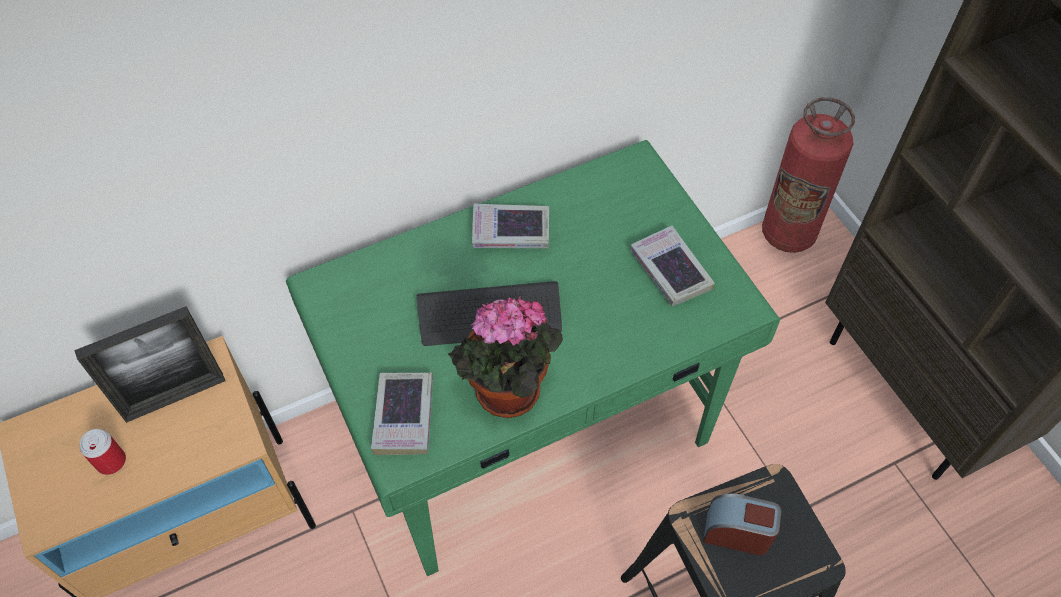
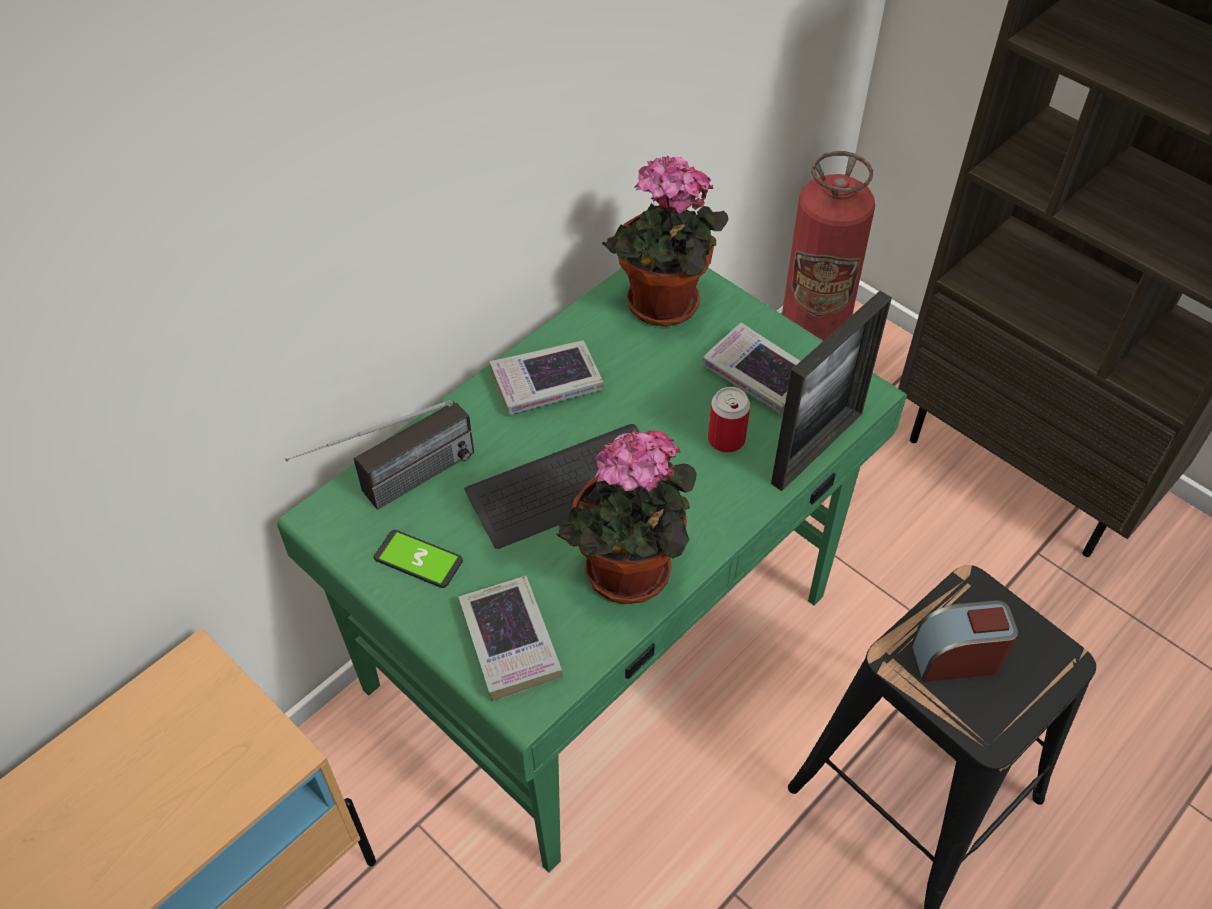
camera: 20 degrees left, 5 degrees down
picture frame [74,306,225,423] -> picture frame moved to [771,291,892,491]
can [79,429,126,475] -> can moved to [708,387,750,453]
none -> radio [286,400,474,510]
none -> phone [374,530,463,588]
none -> potted plant [602,156,728,326]

